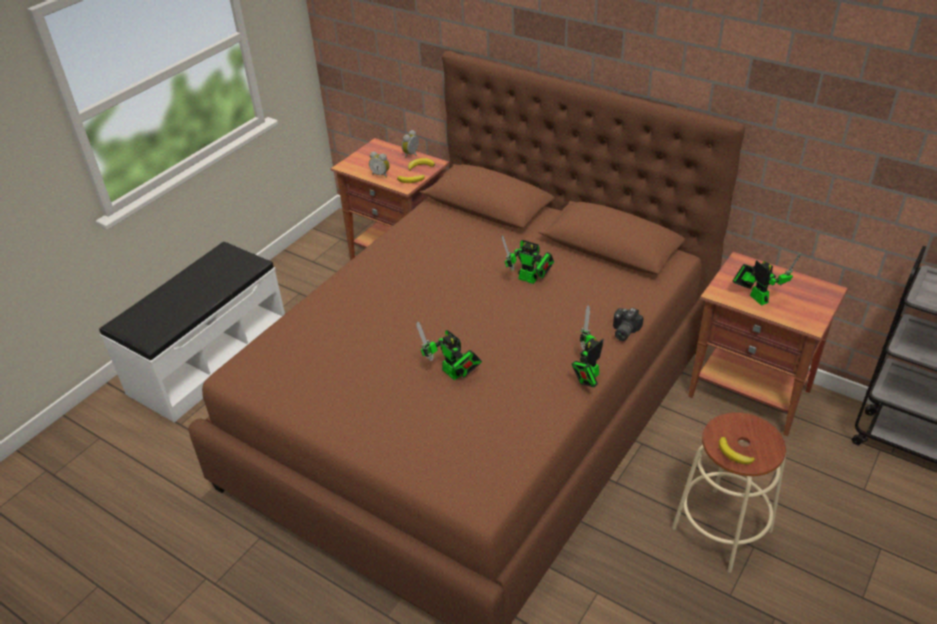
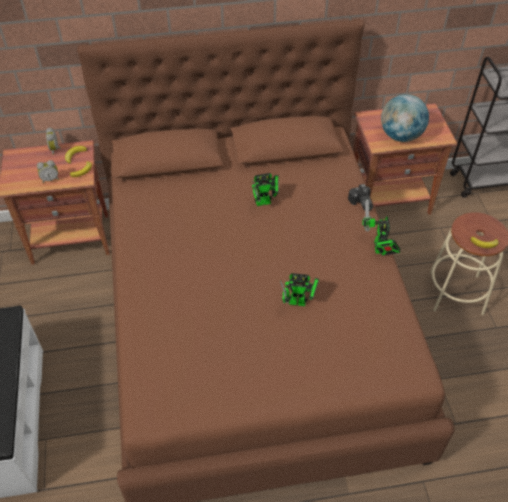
camera: 45 degrees left, 10 degrees up
toy robot [732,253,801,306] -> globe [381,94,429,142]

